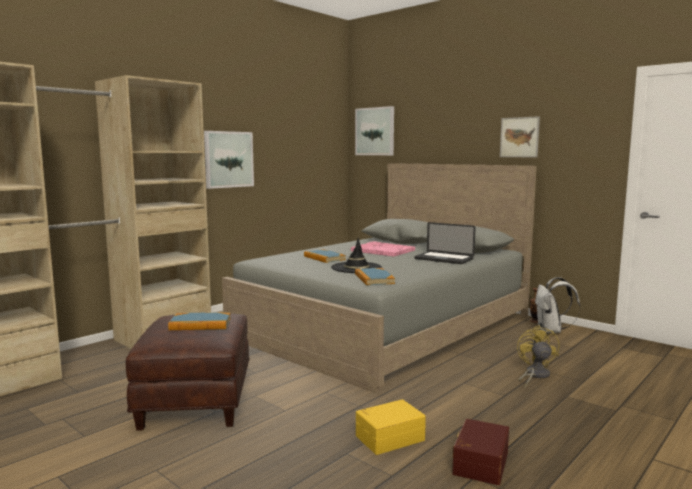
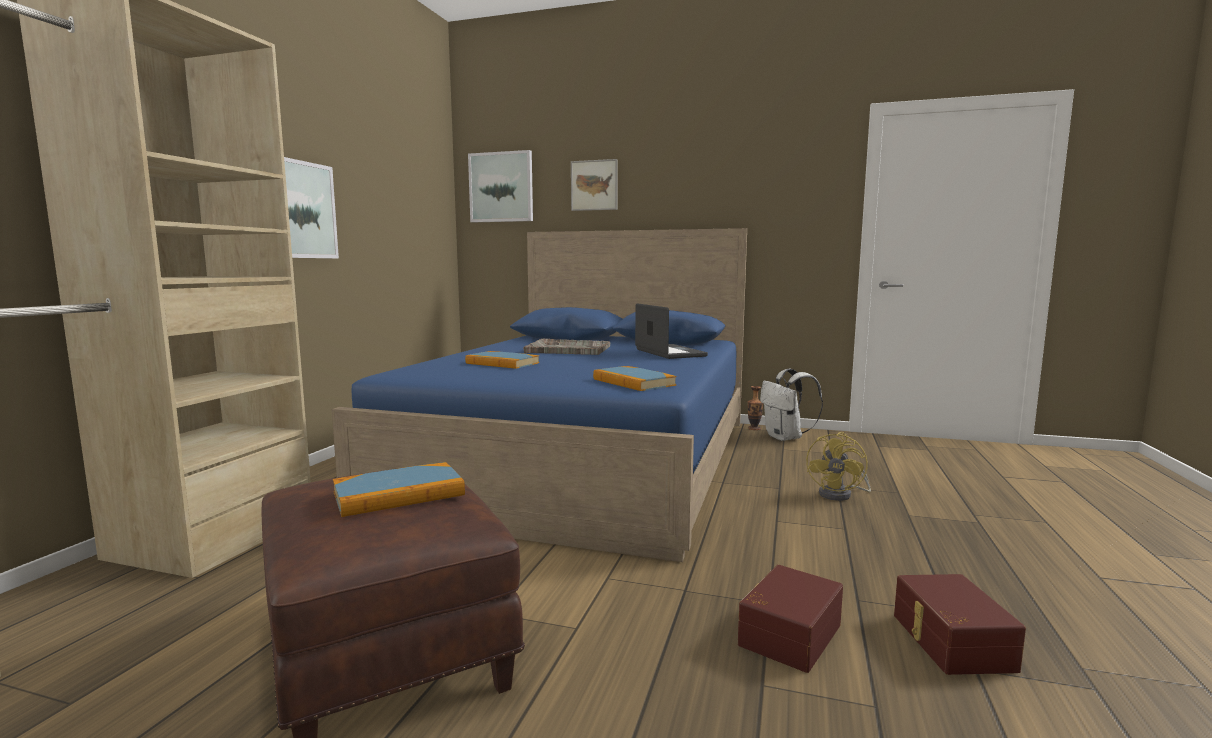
camera: 25 degrees left, 0 degrees up
grey bed [222,163,537,393] -> blue bed [332,228,747,562]
black hat [331,238,382,273] -> none
pink tray [351,241,415,257] -> grey tray [523,338,610,355]
yellow storage box [356,399,426,455] -> brown storage box [738,565,843,673]
laptop [414,222,476,264] -> laptop turned 120 degrees counterclockwise [635,303,708,359]
picture [500,116,540,157] -> picture moved to [571,159,618,211]
yellow fan [517,325,559,387] -> yellow fan turned 135 degrees counterclockwise [806,432,871,501]

